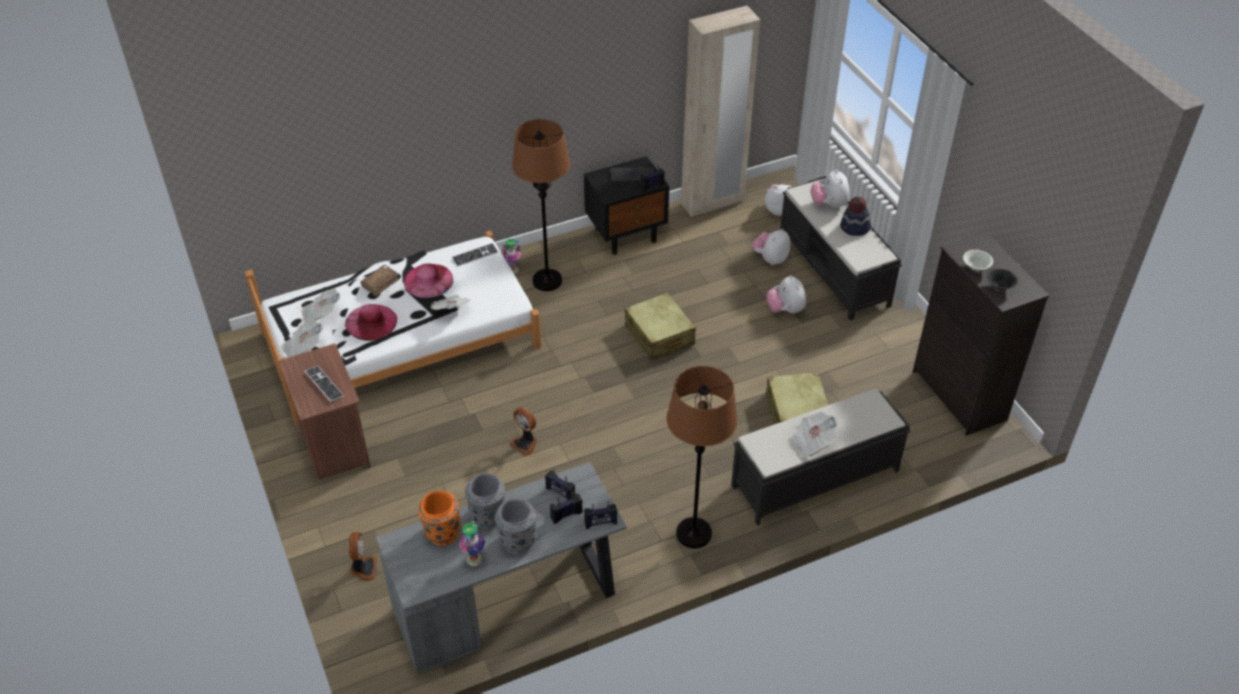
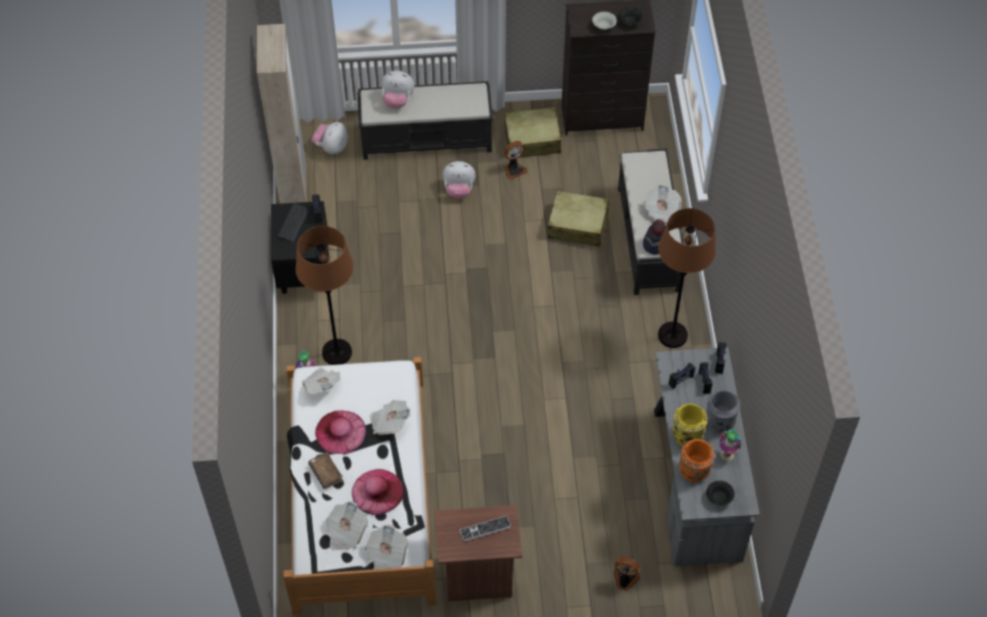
camera: 70 degrees left, 10 degrees up
keyboard [452,243,498,267] -> newspaper [302,368,341,394]
grey vase [465,473,505,529] -> yellow vase [673,404,707,446]
fan [509,407,538,456] -> fan moved to [504,141,528,180]
beige suitcase [625,293,696,360] -> beige suitcase moved to [504,107,563,158]
plush toy [752,229,790,265] -> none
hat [840,197,871,236] -> hat moved to [643,219,666,255]
none -> black bowl [706,481,735,506]

